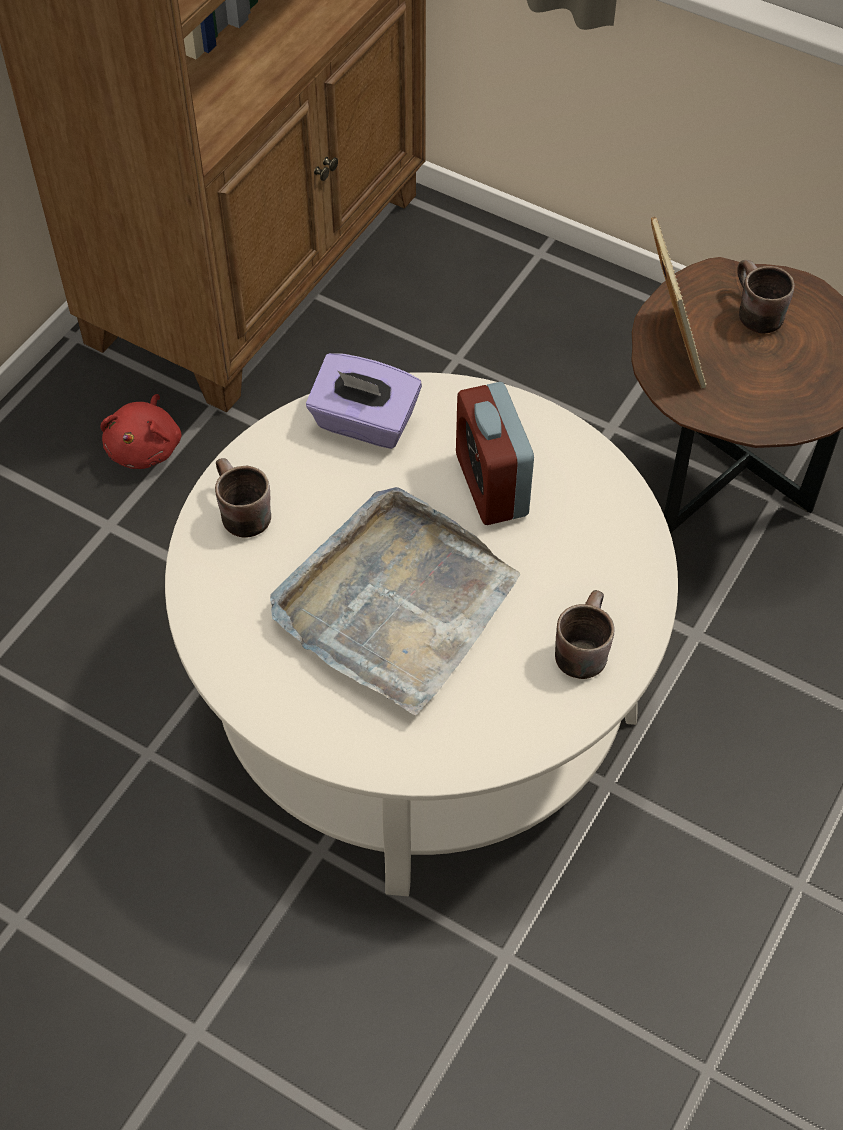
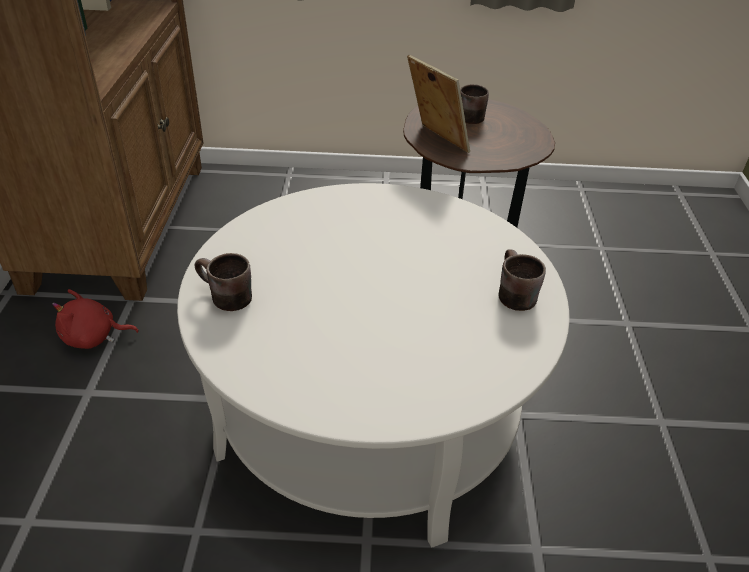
camera: 30 degrees left, 15 degrees down
red plush toy [100,394,182,469] -> red plush toy turned 105 degrees clockwise [52,289,139,349]
grey tray [270,487,520,715] -> none
purple tissue box [306,353,422,449] -> none
alarm clock [456,382,534,525] -> none

